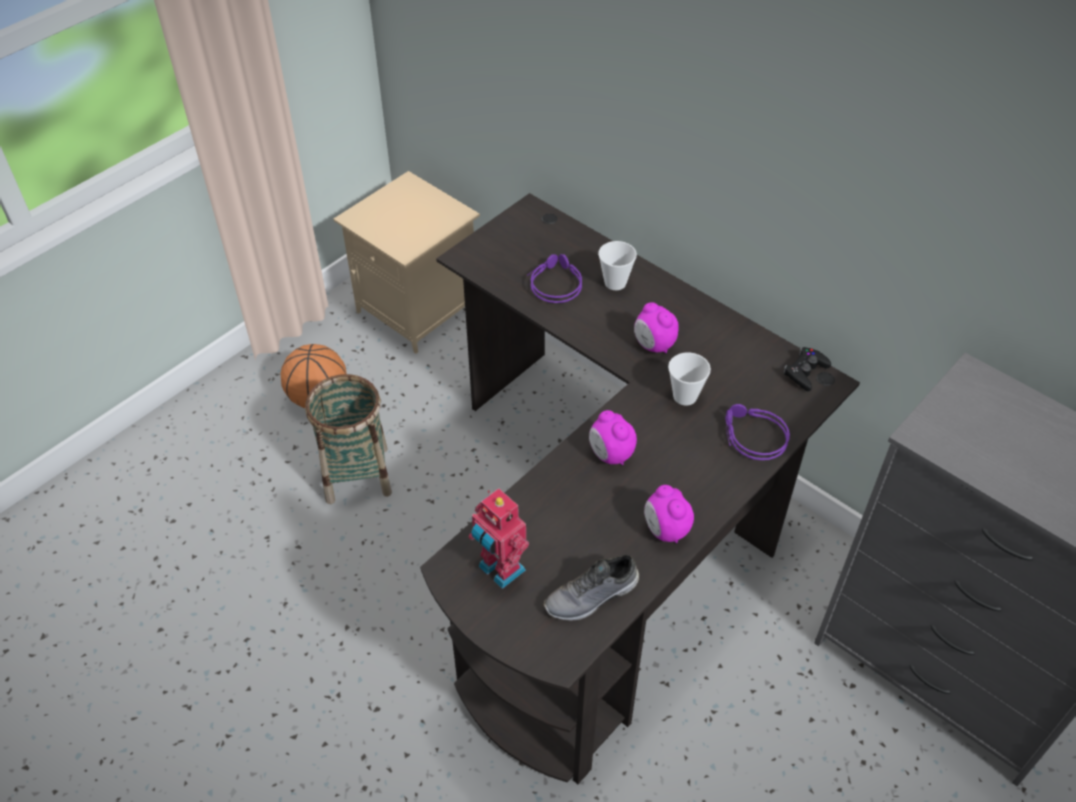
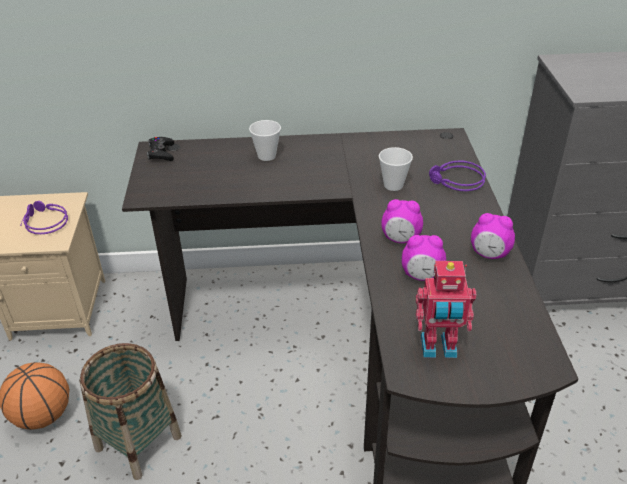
camera: 45 degrees left, 10 degrees down
purple headphones [527,254,582,303] -> purple headphones moved to [20,201,68,234]
grey shoe [543,555,639,621] -> none
alarm clock [634,302,679,353] -> alarm clock moved to [402,235,446,281]
black game controller [783,347,831,392] -> black game controller moved to [147,137,174,161]

